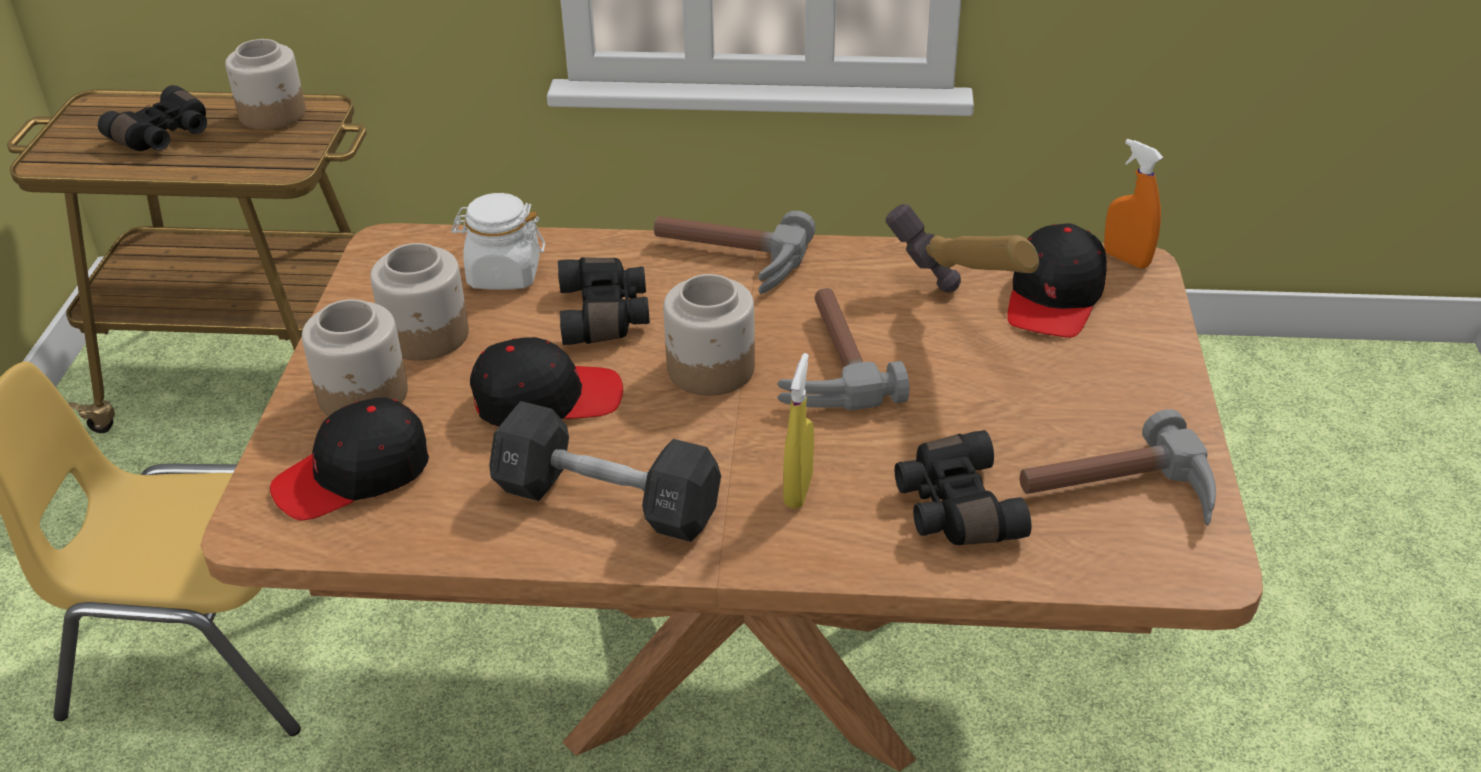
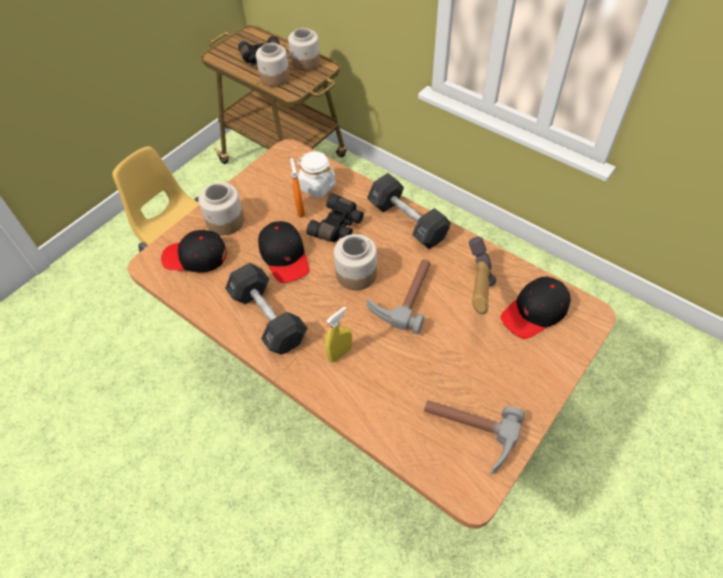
camera: 35 degrees right, 15 degrees up
jar [370,243,469,361] -> jar moved to [256,43,290,86]
black cap [470,337,623,427] -> black cap turned 45 degrees clockwise [258,221,310,283]
hammer [654,211,816,294] -> black dumbbell [367,173,451,249]
black binoculars [895,430,1031,545] -> none
orange spray bottle [1104,139,1163,269] -> orange spray bottle moved to [291,158,305,217]

